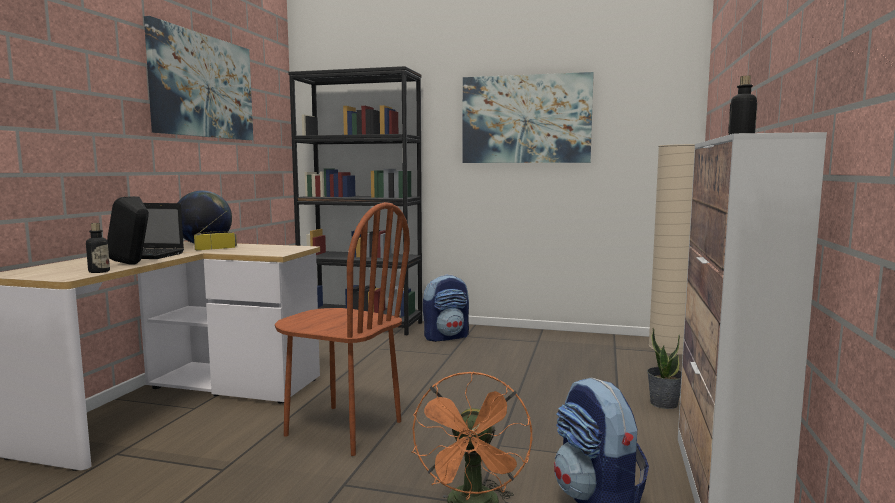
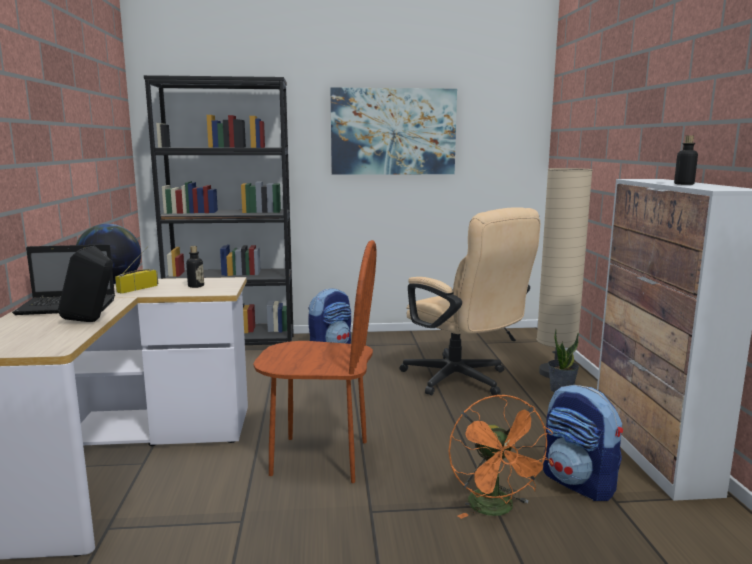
camera: 20 degrees left, 5 degrees up
bottle [86,223,110,273] -> bottle moved to [186,246,204,288]
picture [144,16,253,140] -> none
none -> beige office chair [400,207,540,396]

